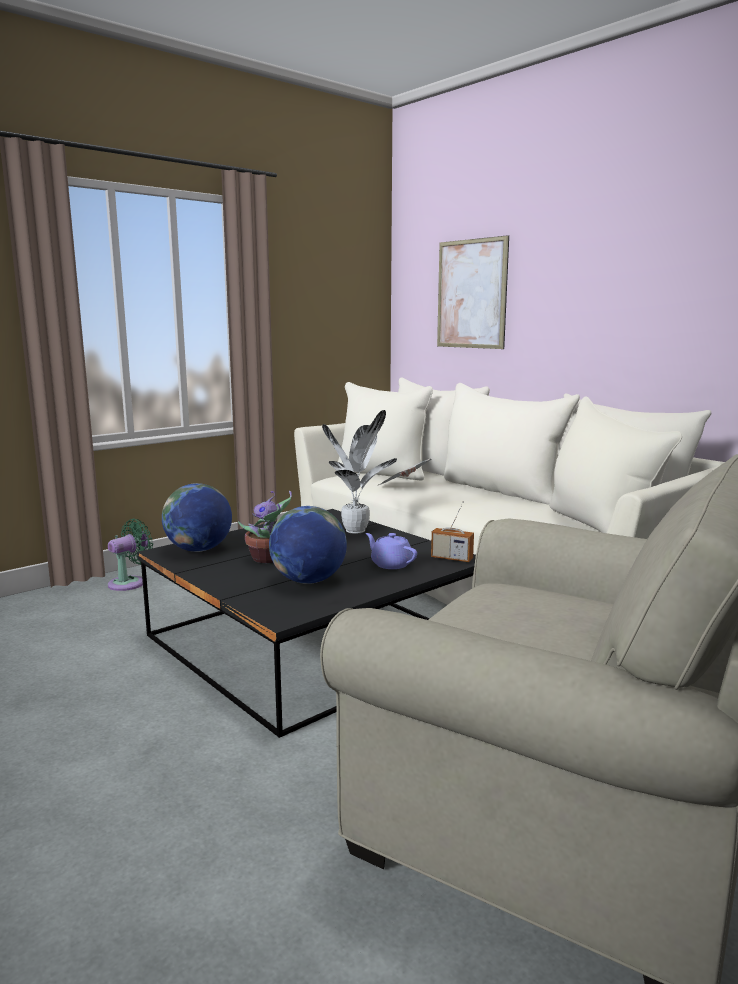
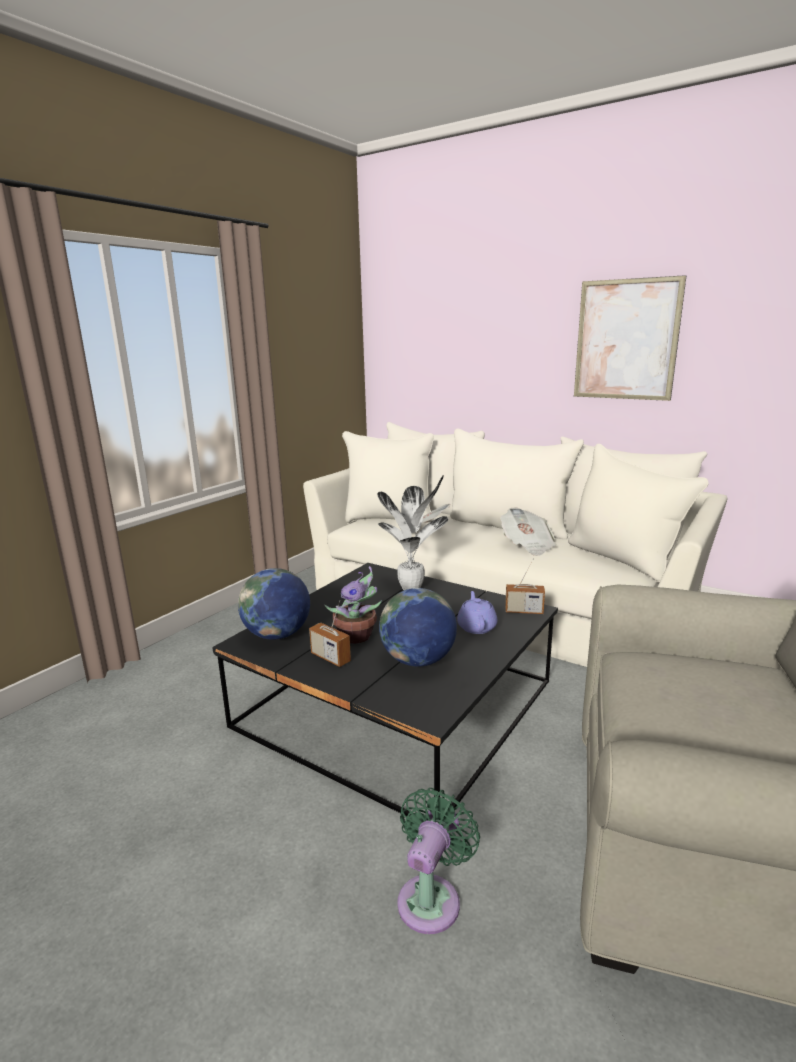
camera: 15 degrees left, 5 degrees up
green fan [108,518,153,591] -> green fan moved to [397,788,480,934]
purple teapot [366,533,417,569] -> purple teapot turned 60 degrees clockwise [457,591,498,634]
picture [437,235,509,349] -> picture moved to [574,275,686,401]
none -> radio [309,600,351,667]
none -> newspaper [500,507,557,556]

